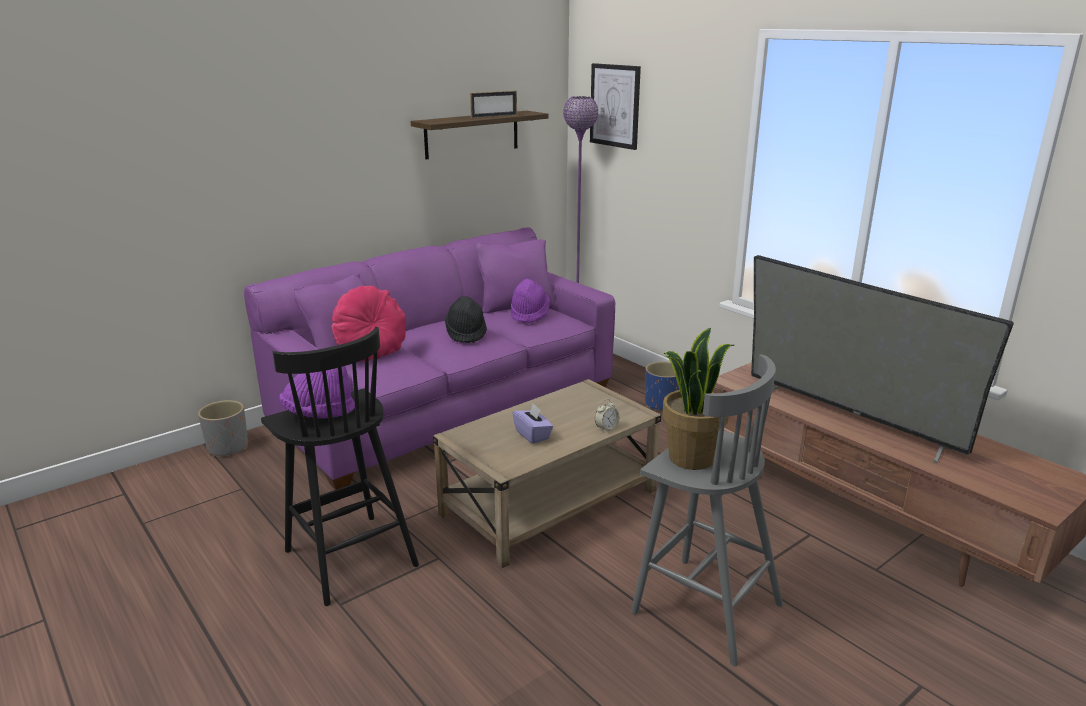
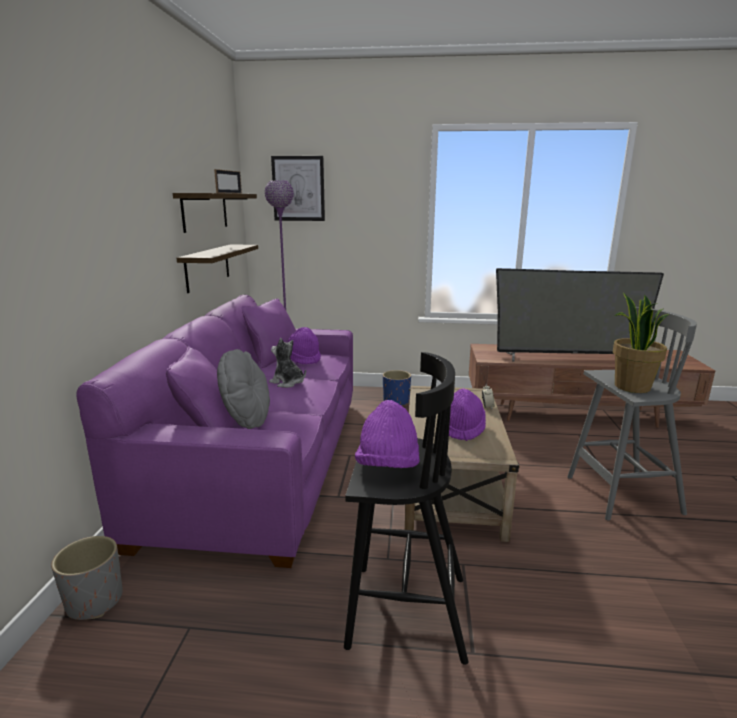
camera: 45 degrees left, 5 degrees down
pink pillow [331,286,406,362] -> grey pillow [217,349,270,429]
black hat [445,296,487,343] -> plush toy [269,338,306,388]
purple tissue box [512,404,553,444] -> purple hat [449,389,486,441]
none -> shelf [177,244,258,293]

